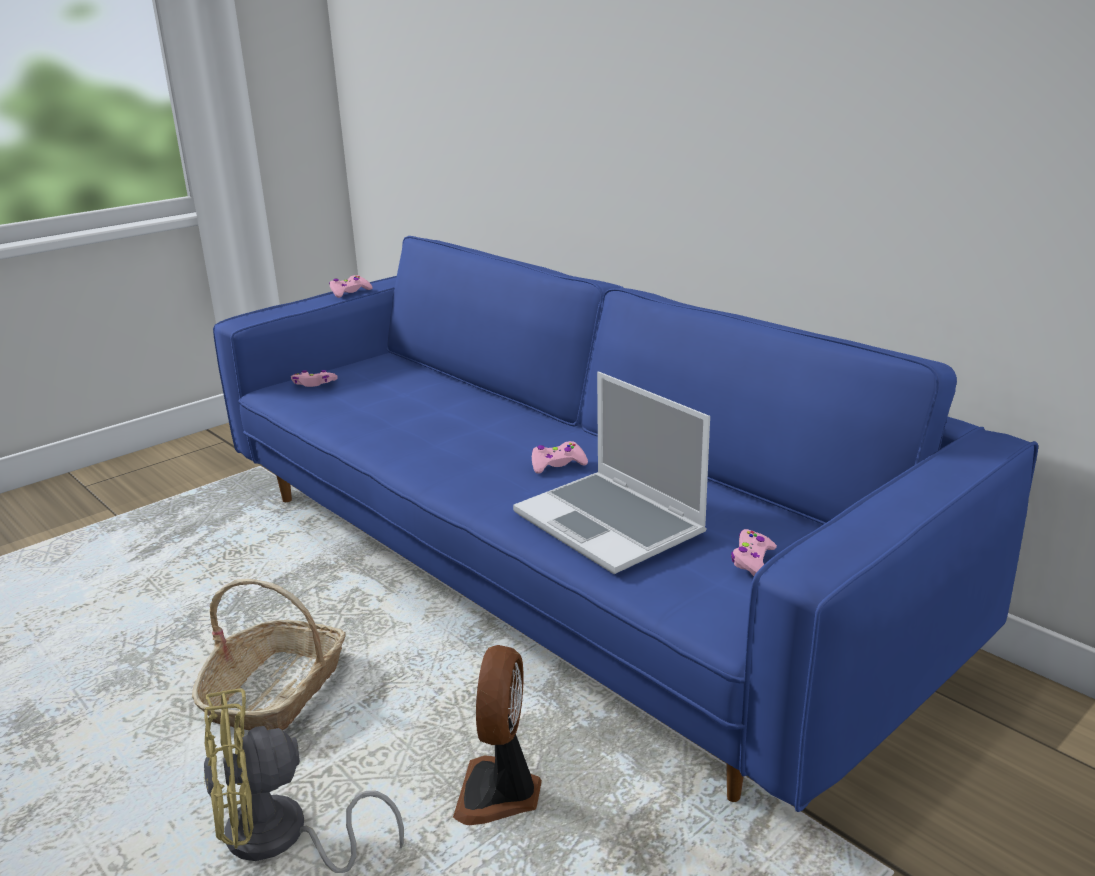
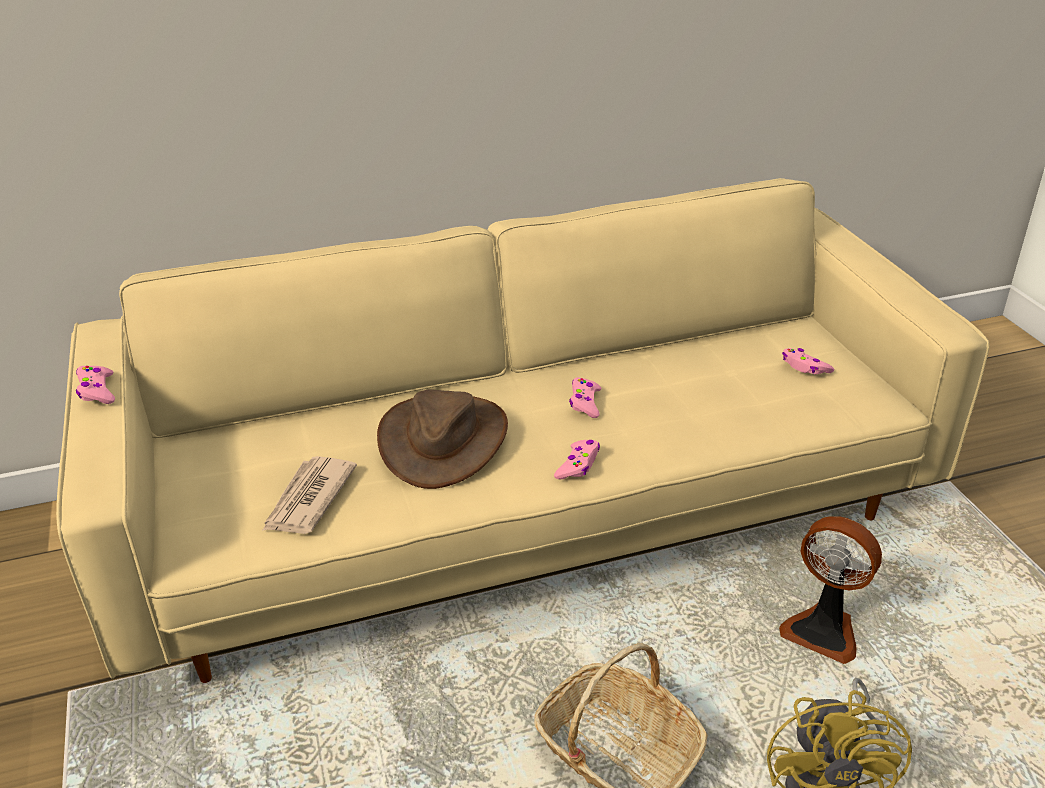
camera: 65 degrees left, 10 degrees up
blue sofa [213,236,1038,812] -> beige sofa [56,178,990,683]
pink game controller [291,370,337,387] -> pink game controller moved to [554,440,600,479]
laptop [513,372,710,574] -> none
none -> newspaper [262,456,357,534]
none -> brown hat [377,389,508,489]

